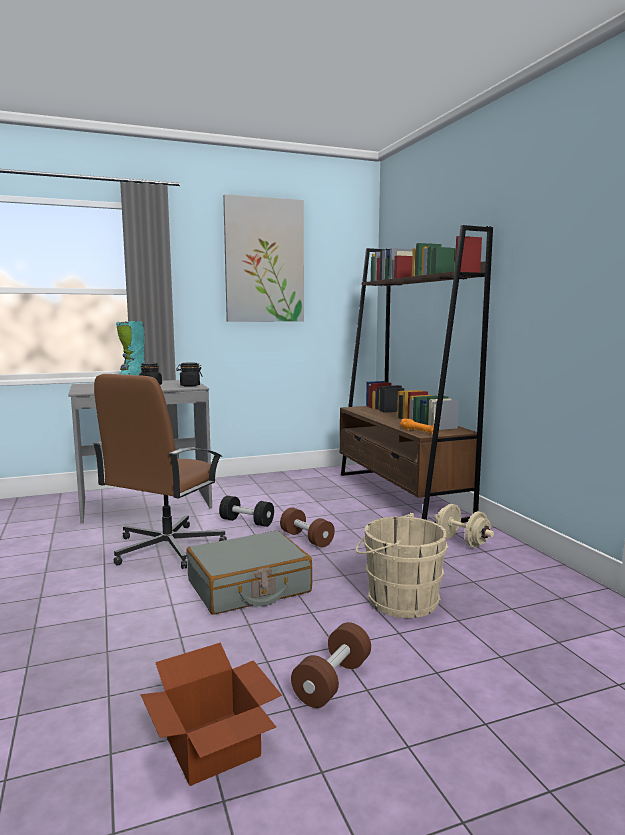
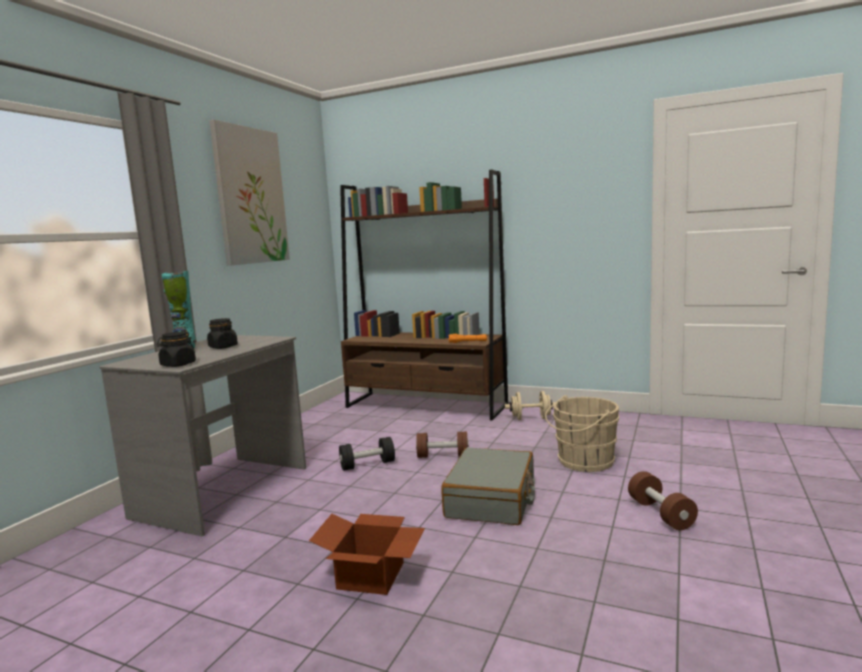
camera: 45 degrees left, 0 degrees up
brown office chair [92,374,227,569] -> none
cardboard box [141,643,282,786] -> cardboard box moved to [309,514,425,595]
black jar [176,362,203,387] -> black jar moved to [157,332,196,367]

